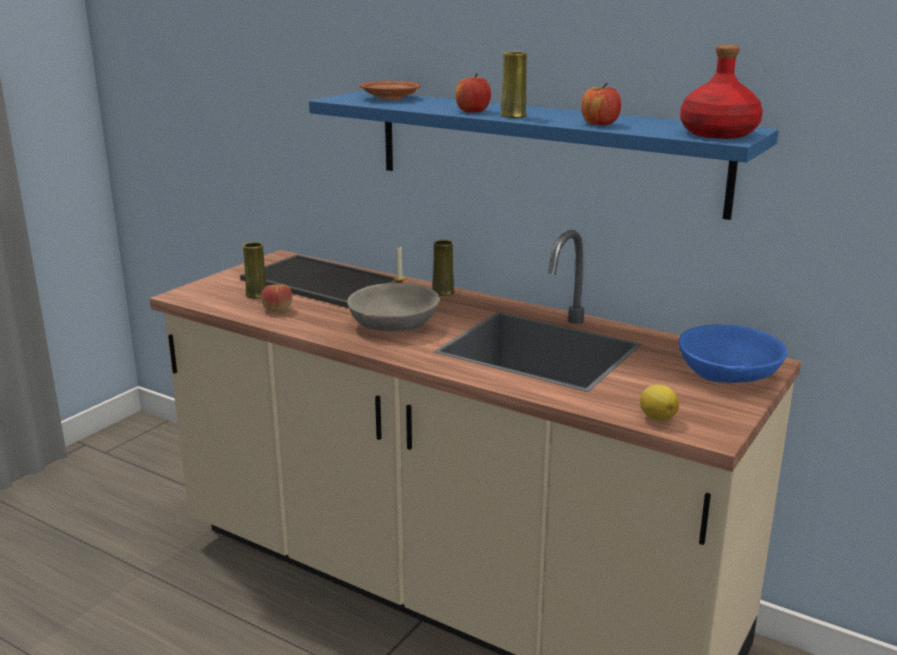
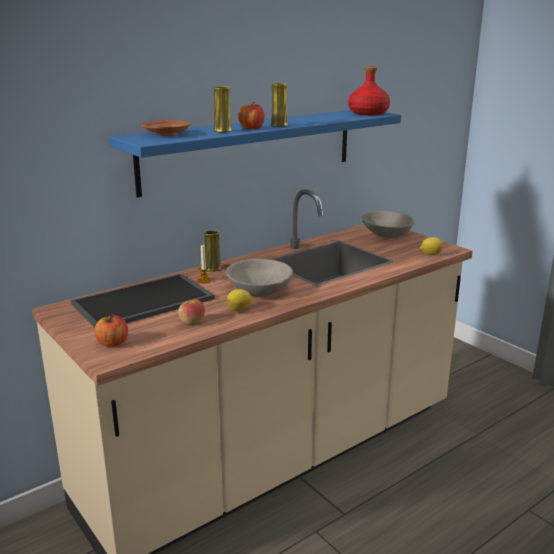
camera: 70 degrees left, 0 degrees up
yellow vase [243,242,267,298] -> yellow vase moved to [214,86,232,133]
apple [581,83,621,125] -> apple moved to [95,314,128,347]
blue bowl [678,324,787,383] -> grey bowl [361,211,414,238]
none -> lemon [227,289,251,312]

